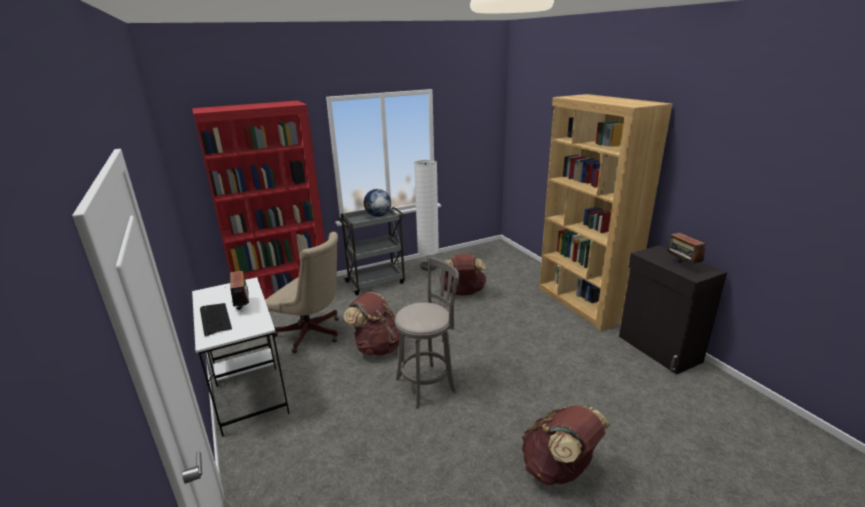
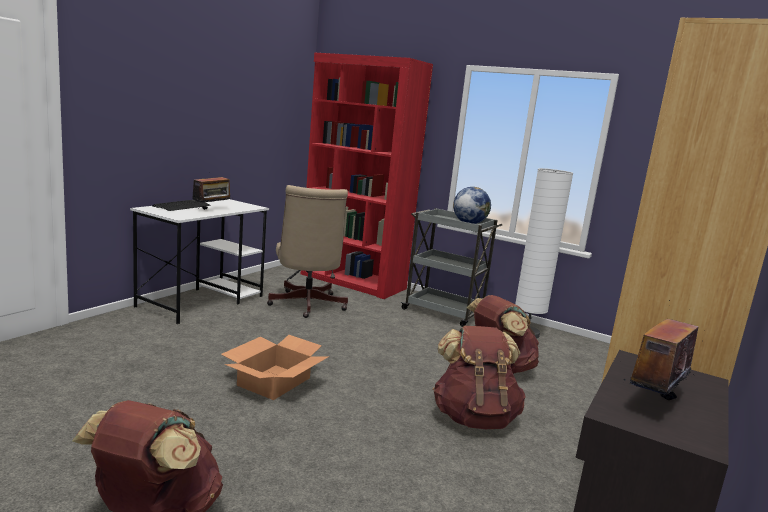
camera: 55 degrees right, 10 degrees down
brown backpack [343,292,399,356] -> brown backpack moved to [432,326,526,429]
grey stool [395,256,459,408] -> cardboard box [221,335,328,400]

